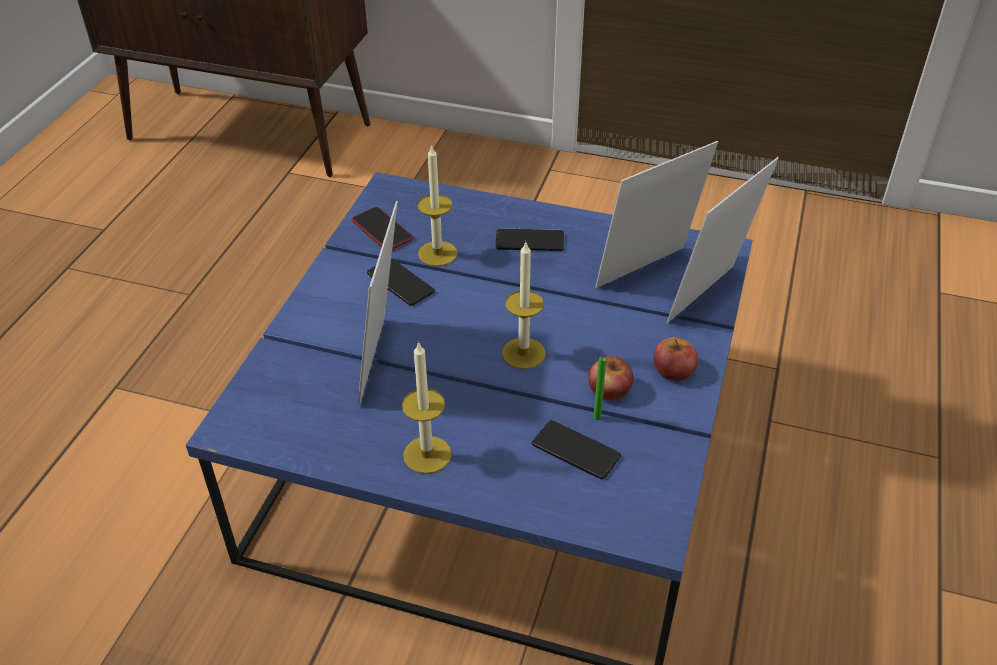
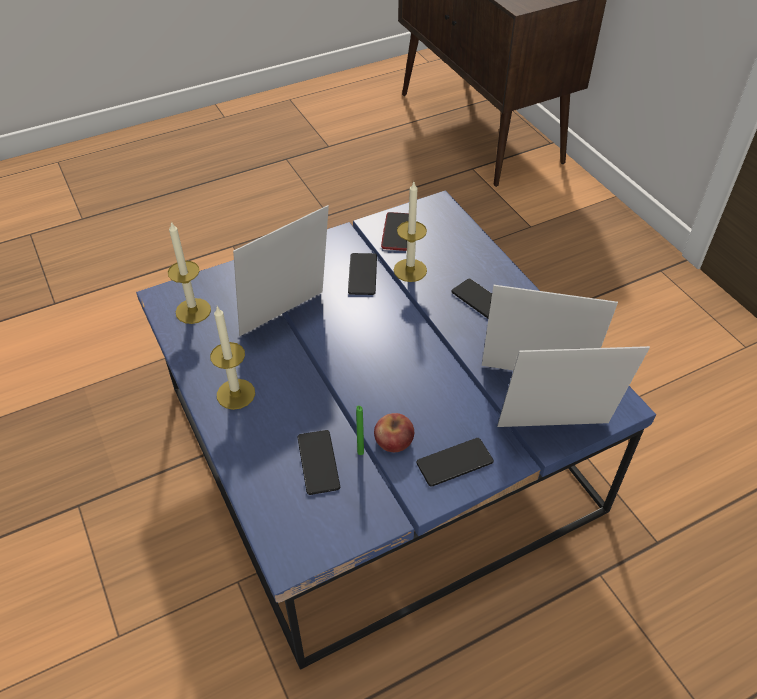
camera: 45 degrees right, 5 degrees up
candle [502,241,546,369] -> candle moved to [168,222,211,324]
apple [654,337,698,381] -> phone [416,438,494,487]

